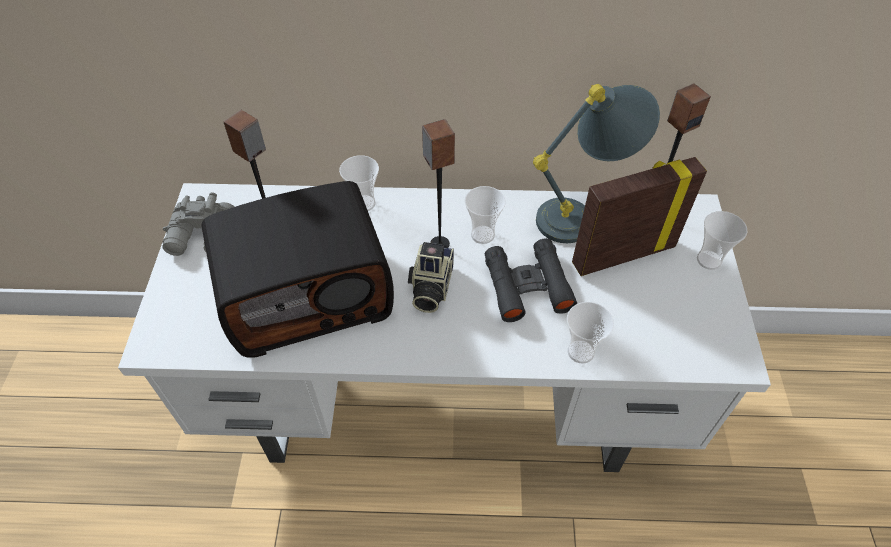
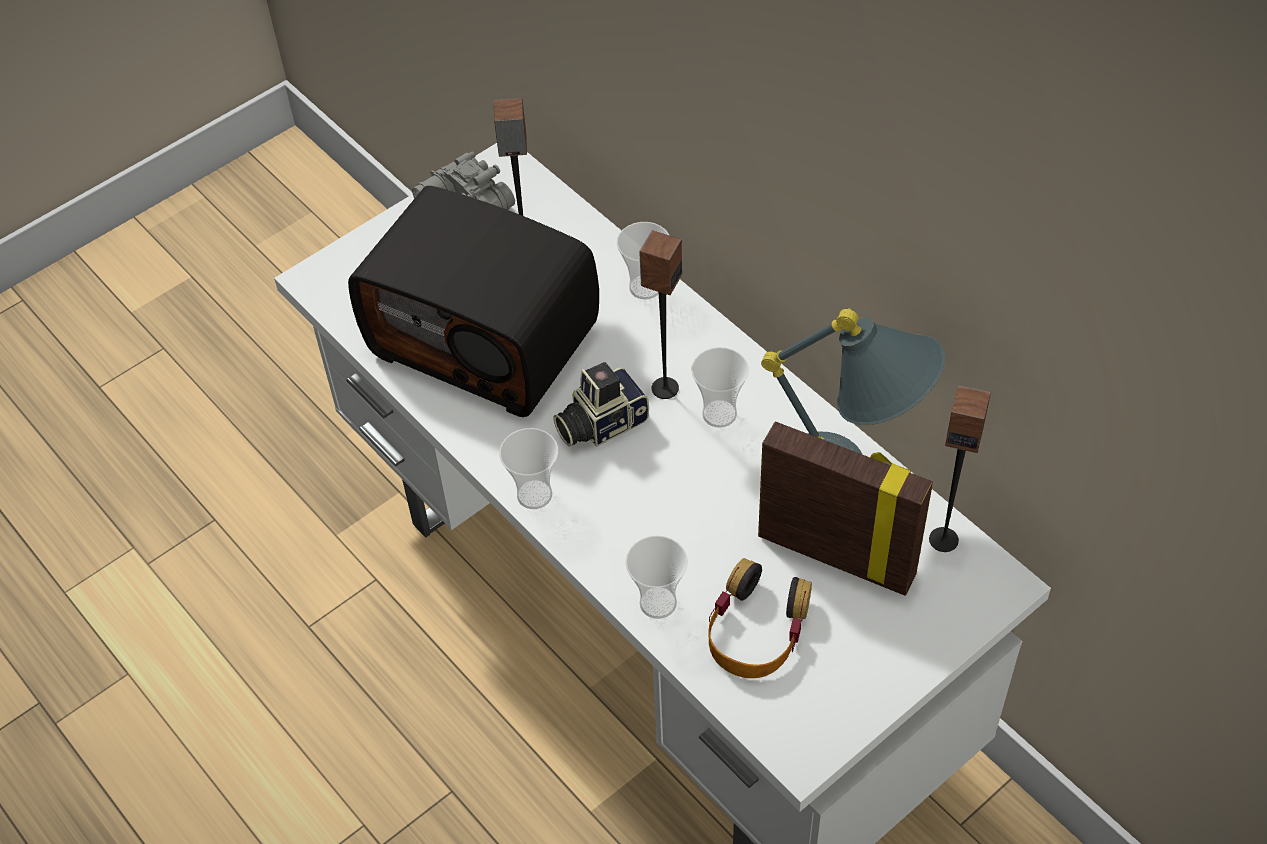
camera: 50 degrees right, 0 degrees up
black binoculars [485,238,577,322] -> none
cup [697,211,747,270] -> cup moved to [499,428,558,509]
none -> headphones [708,558,812,678]

